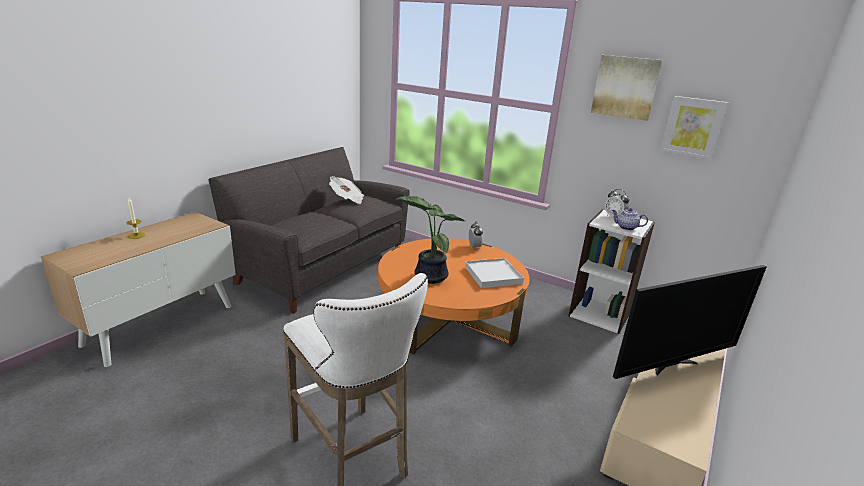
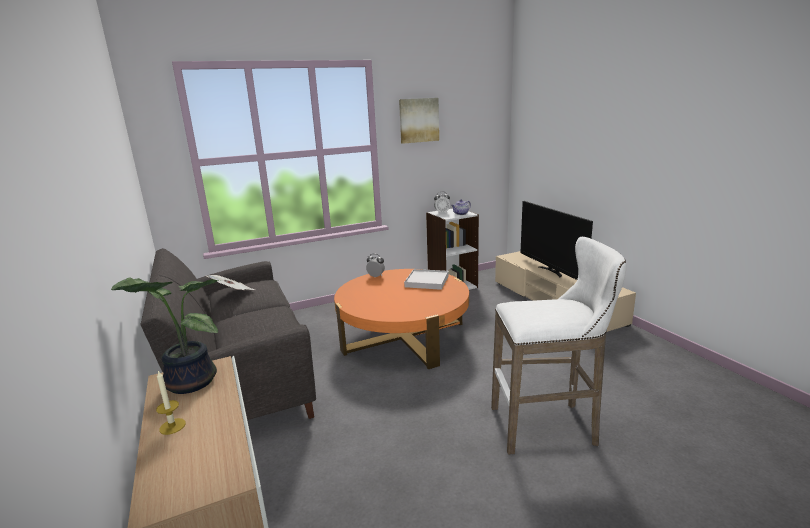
camera: 55 degrees left, 5 degrees down
potted plant [397,196,467,284] -> potted plant moved to [111,277,218,394]
television [613,265,767,379] -> television turned 150 degrees clockwise [520,201,593,280]
picture [660,96,729,160] -> none

